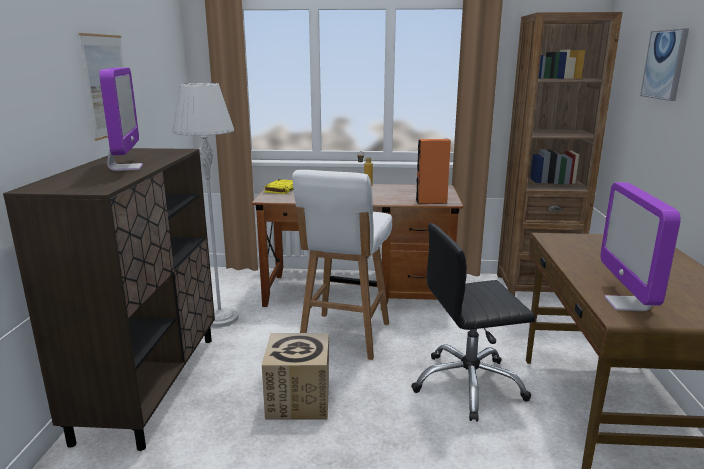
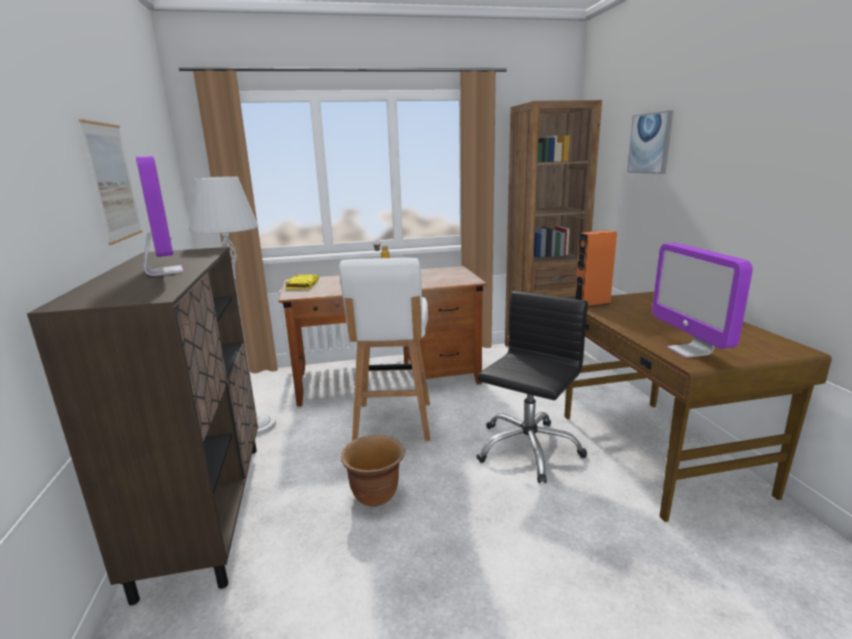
camera: 15 degrees left, 0 degrees up
cardboard box [262,333,329,420] -> brown planter [340,435,405,507]
black office chair [411,223,536,422] -> black office chair turned 150 degrees clockwise [476,291,588,483]
orange speaker [416,139,451,204] -> orange speaker moved to [575,230,617,307]

